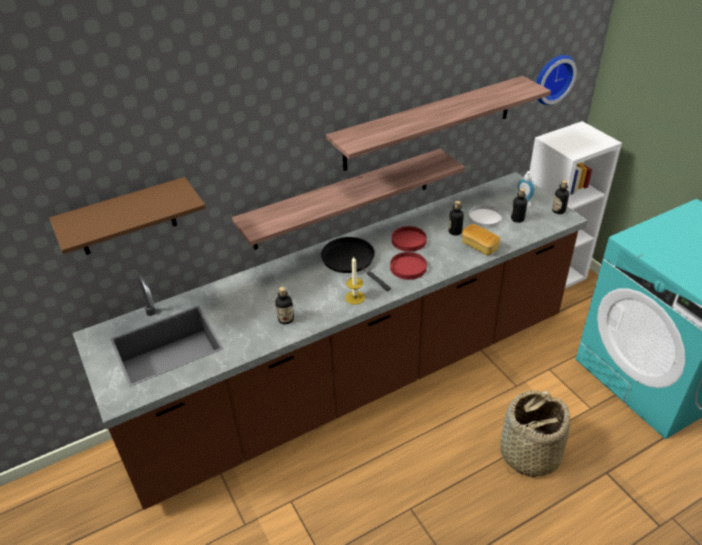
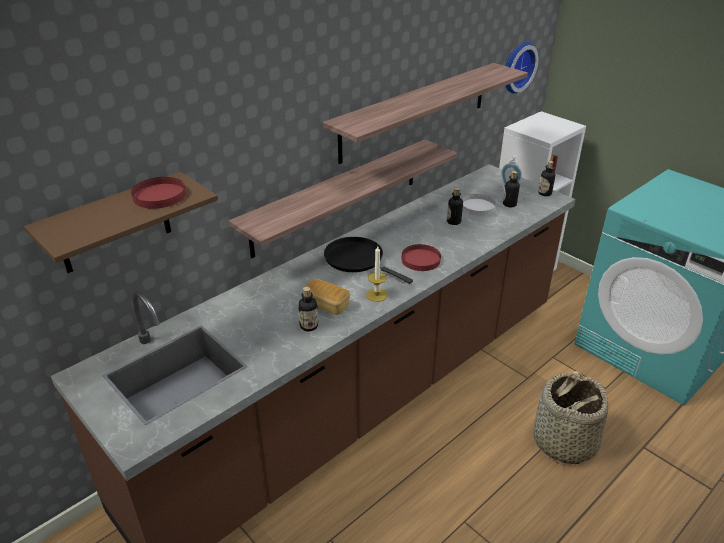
camera: 15 degrees left, 5 degrees down
red plate [392,226,427,252] -> red plate moved to [131,177,186,209]
bread [462,224,501,255] -> bread moved to [305,279,350,315]

